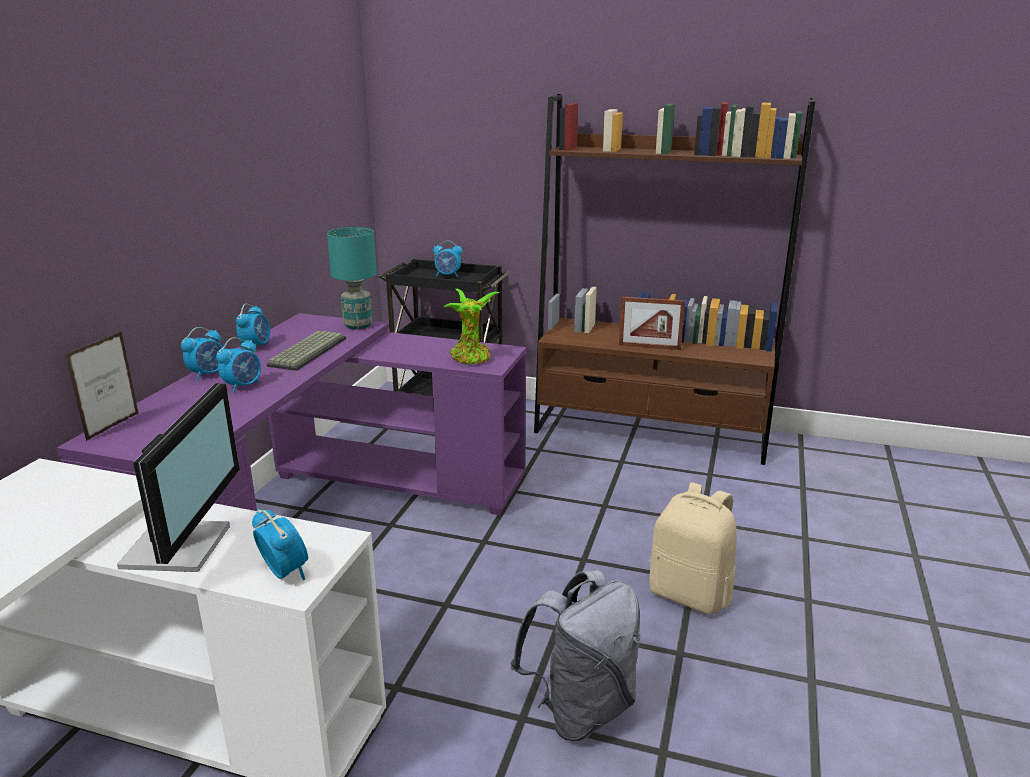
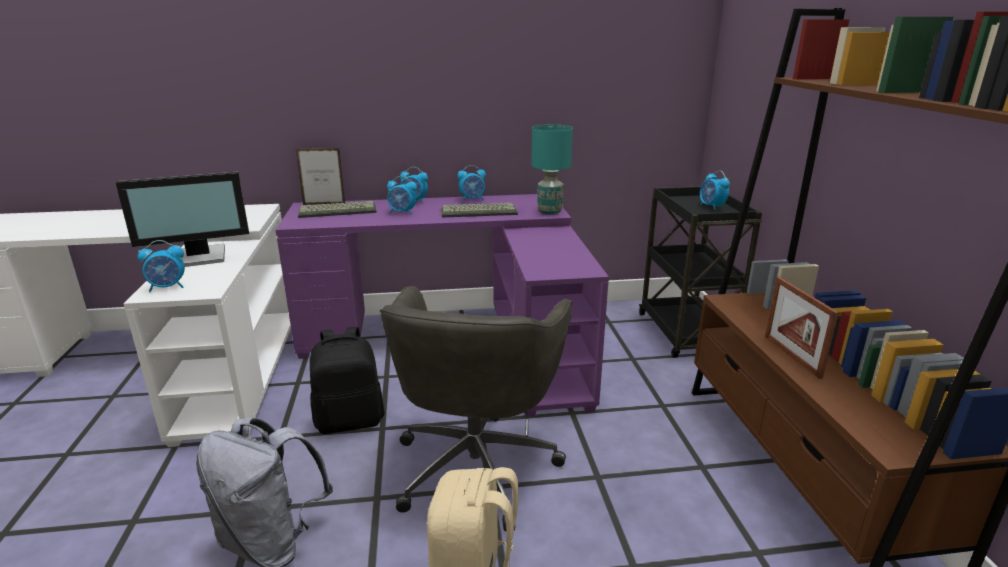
camera: 65 degrees right, 0 degrees up
alarm clock [252,509,308,580] -> alarm clock turned 45 degrees clockwise [138,240,185,292]
potted plant [443,289,500,364] -> none
none -> keyboard [298,201,377,218]
none -> black backpack [310,327,385,434]
none -> grey office chair [380,286,572,531]

